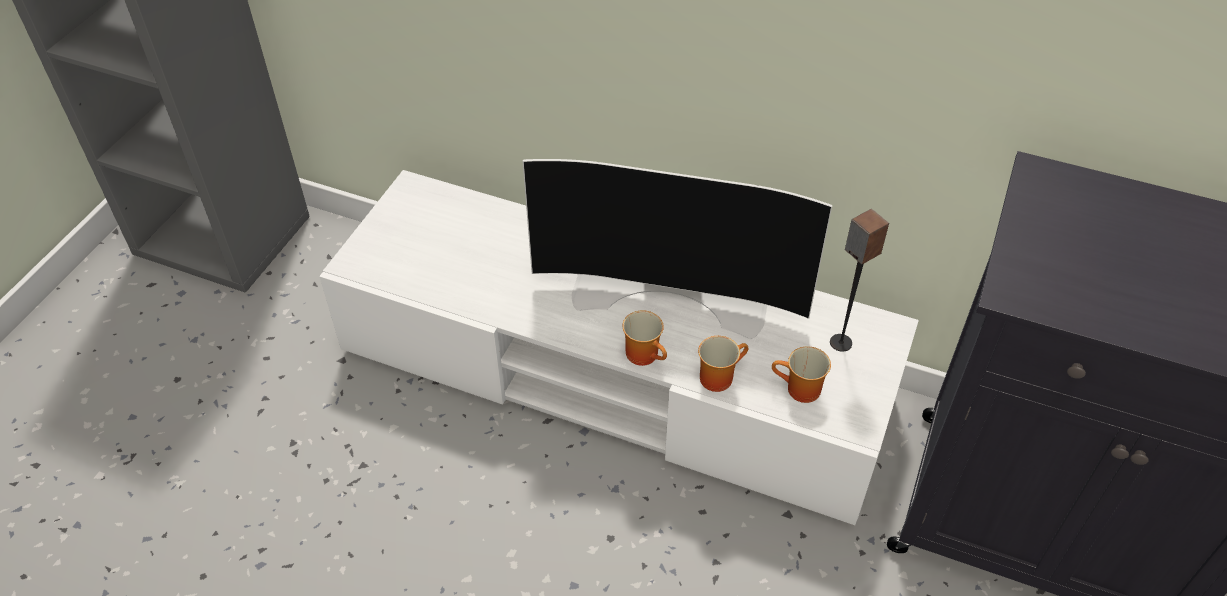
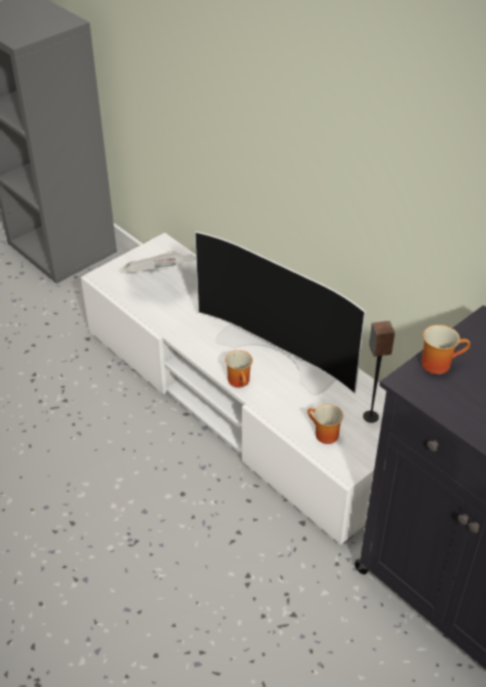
camera: 25 degrees right, 5 degrees down
mug [698,336,748,392] -> mug moved to [421,325,470,374]
none -> newspaper [123,251,196,272]

